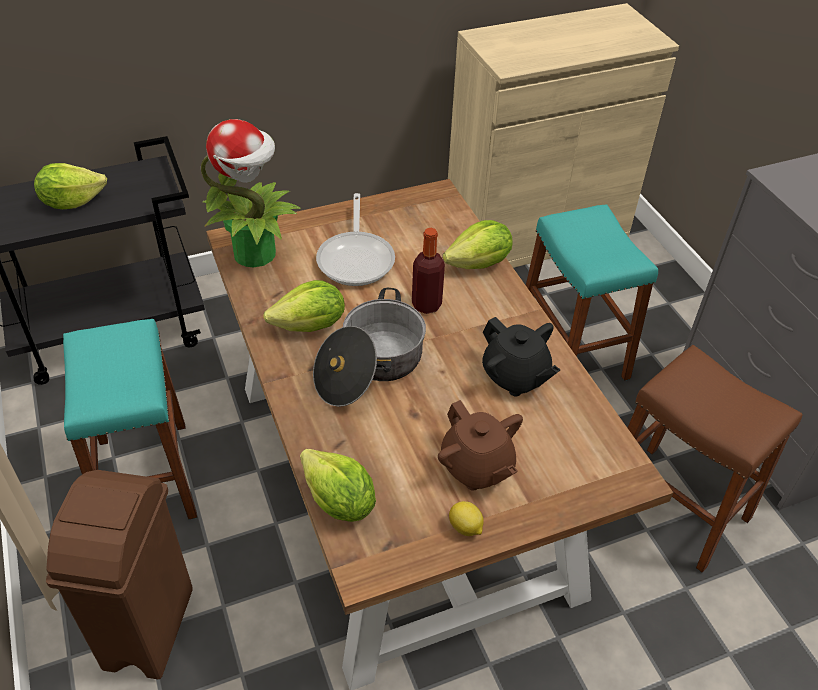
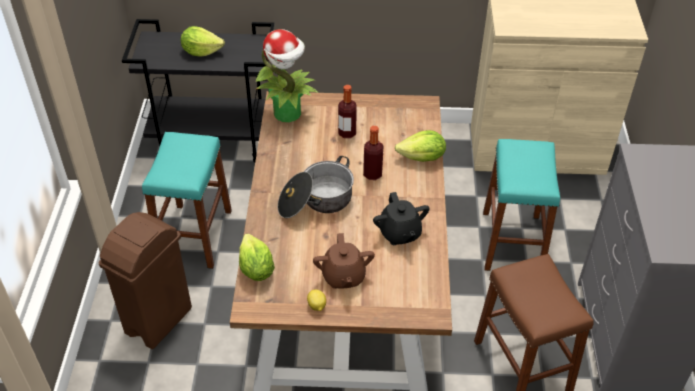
camera: 25 degrees right, 0 degrees up
lettuce [263,280,345,332] -> none
frying pan [316,193,395,286] -> bottle [338,85,357,138]

